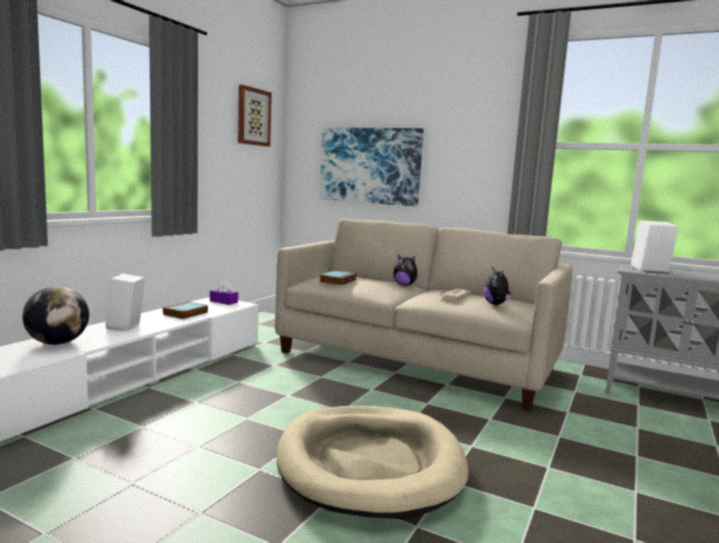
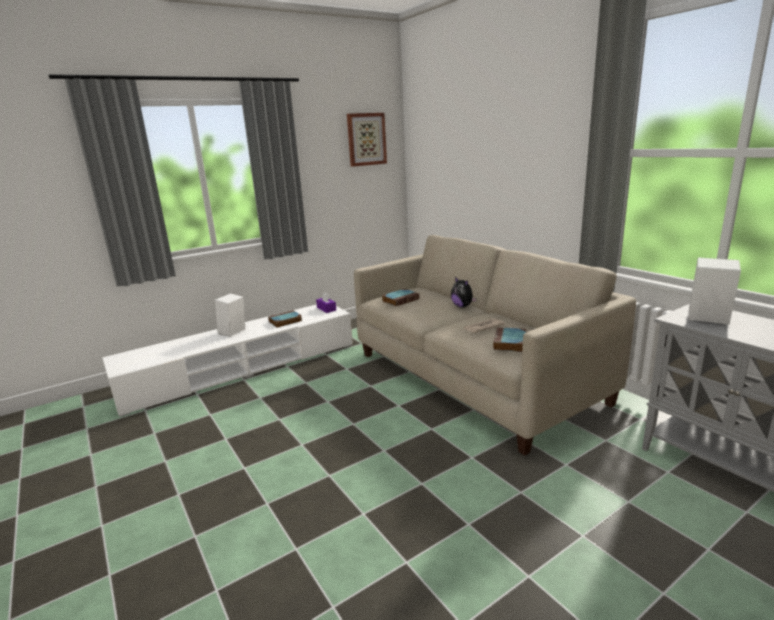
camera: 30 degrees right, 10 degrees up
globe [23,286,89,345] -> none
beige dog bed [276,406,469,519] -> none
picture [320,128,423,206] -> none
plush toy [483,268,512,305] -> book [493,327,527,352]

